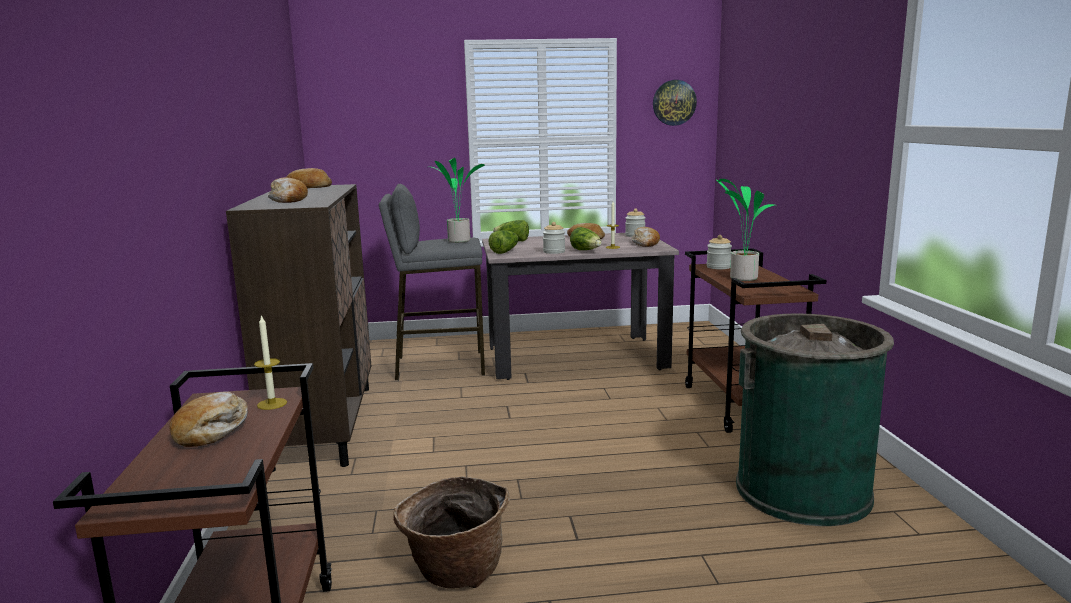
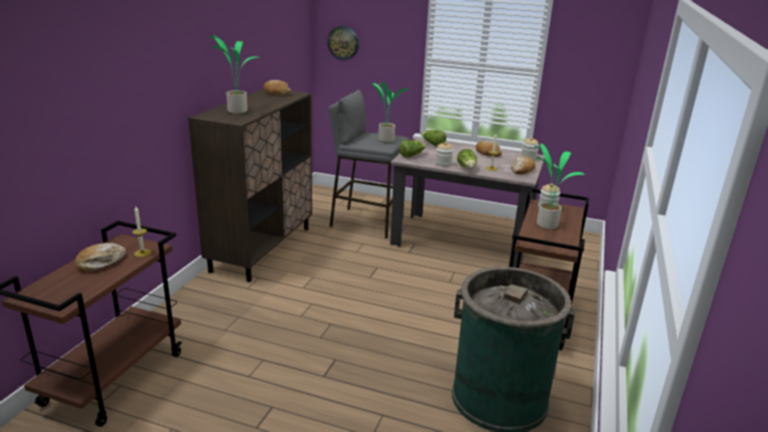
camera: 25 degrees right, 10 degrees up
bread [268,177,308,203] -> potted plant [209,36,259,114]
basket [393,476,510,589] -> none
wall clock [653,80,697,126] -> wall clock moved to [327,26,359,61]

